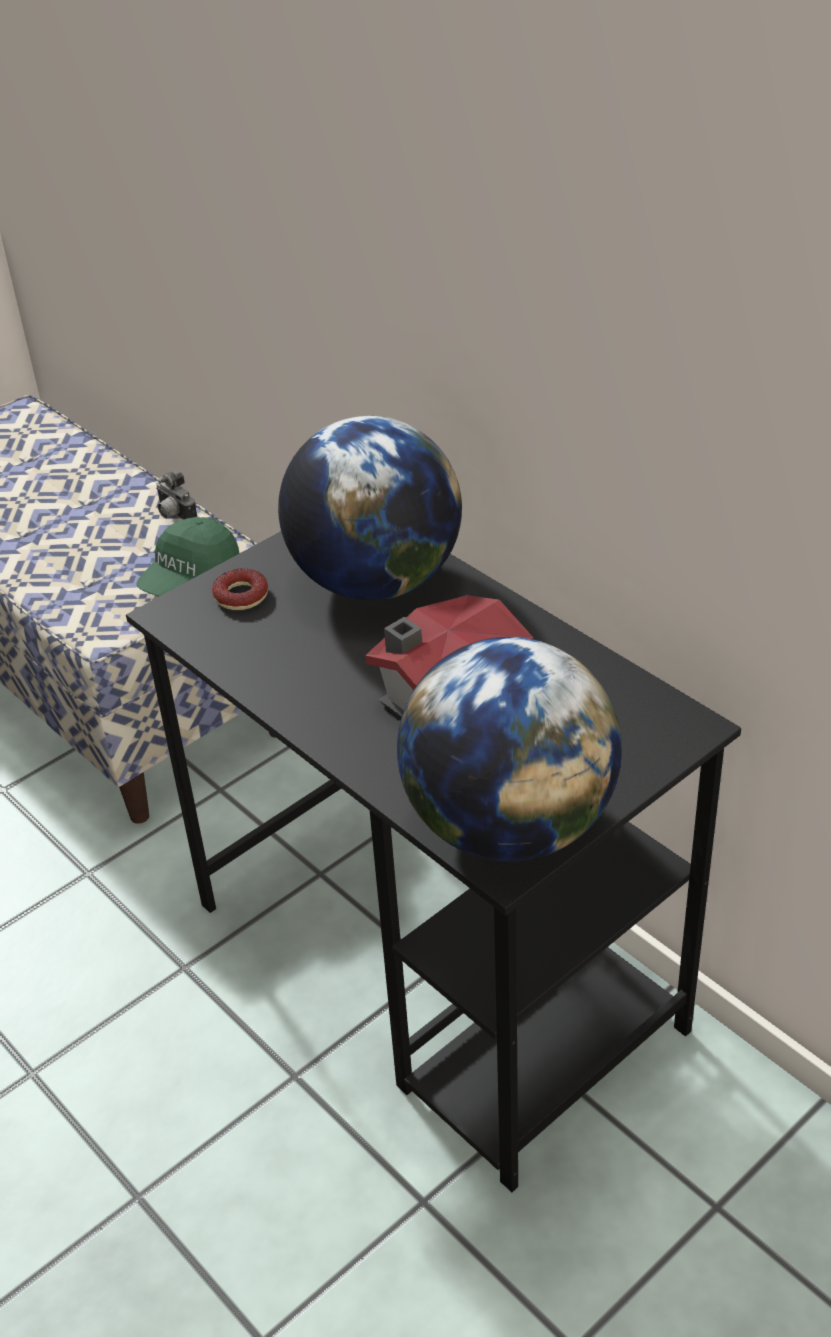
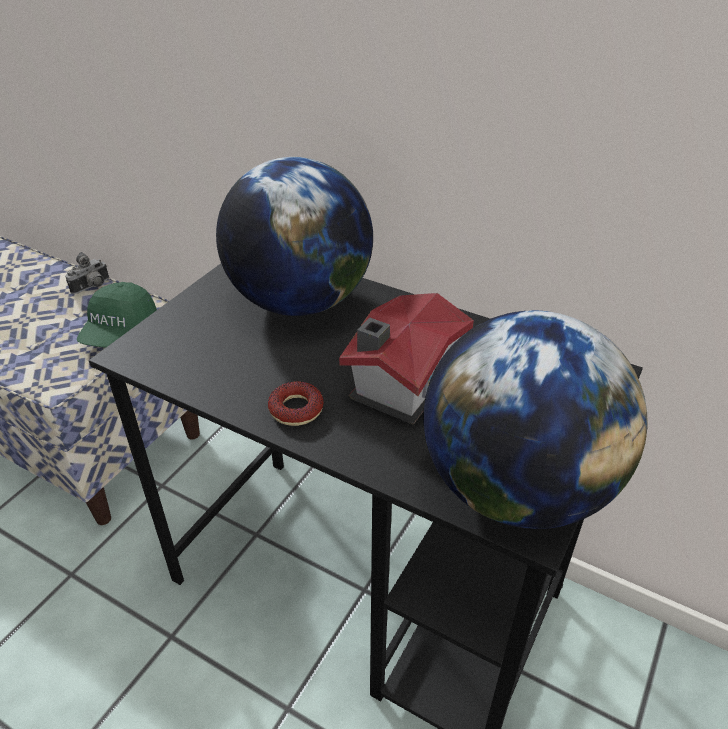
camera: 20 degrees left, 0 degrees up
camera [156,471,197,520] -> camera turned 75 degrees counterclockwise [65,252,109,294]
donut [212,568,268,610] -> donut moved to [268,381,323,426]

